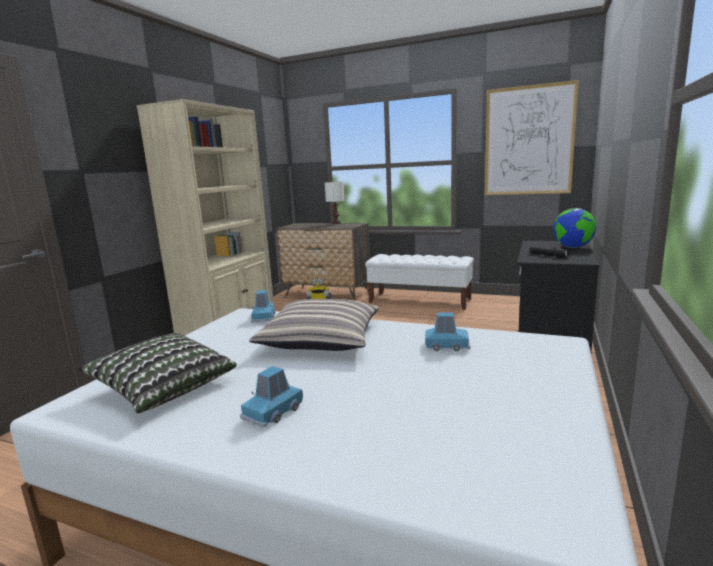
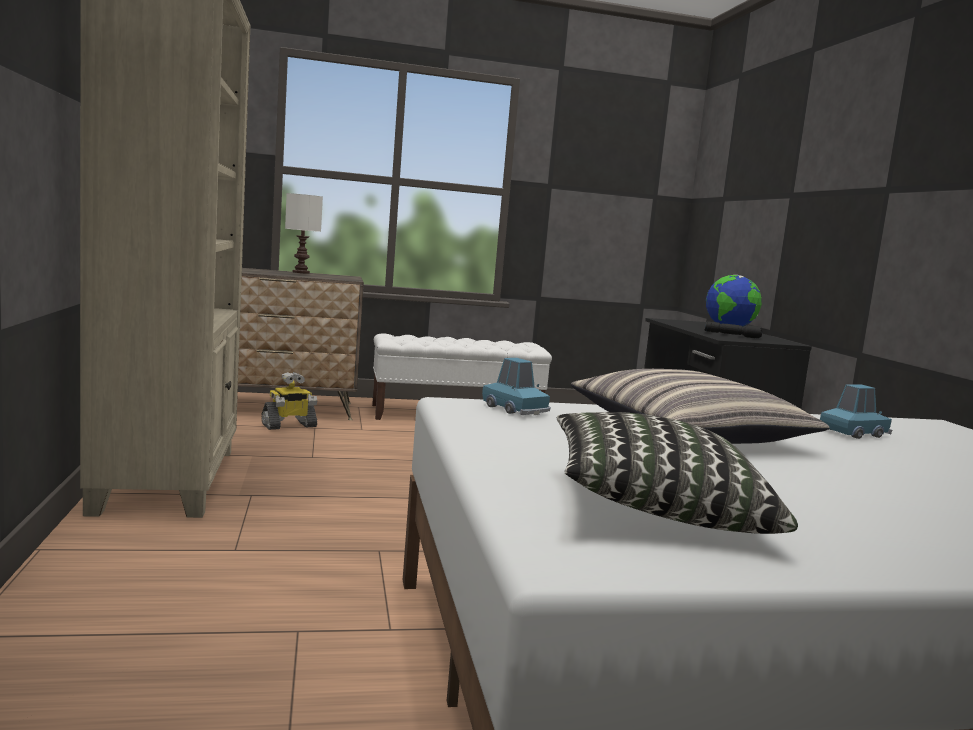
camera: 35 degrees left, 5 degrees down
blue toy car [240,366,303,427] -> none
picture [485,80,579,195] -> none

